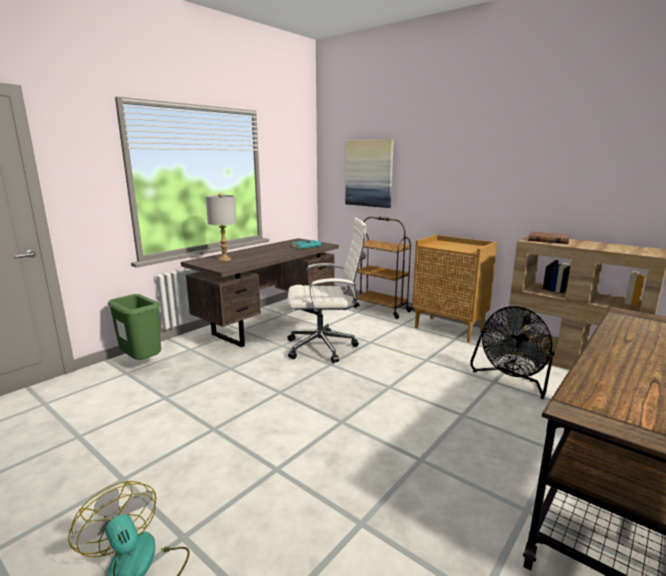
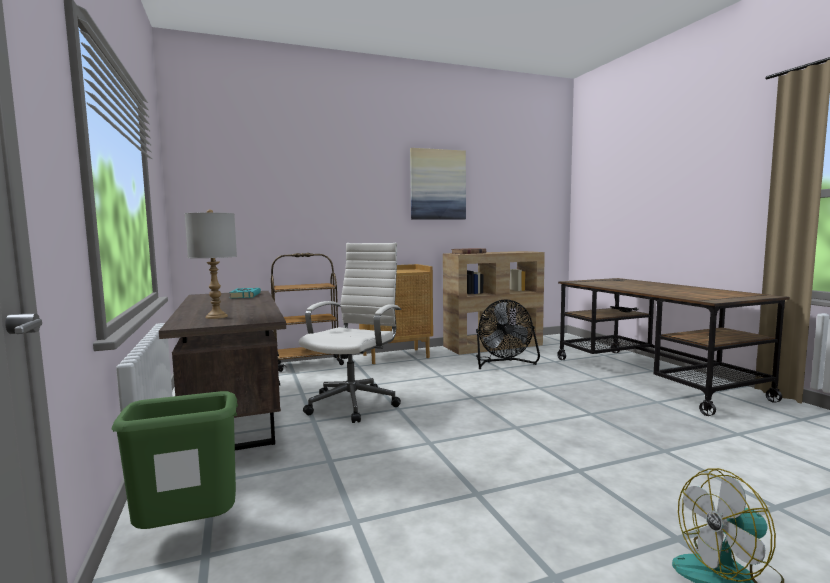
camera: 60 degrees left, 10 degrees down
picture [345,139,393,208] -> picture moved to [410,148,466,220]

